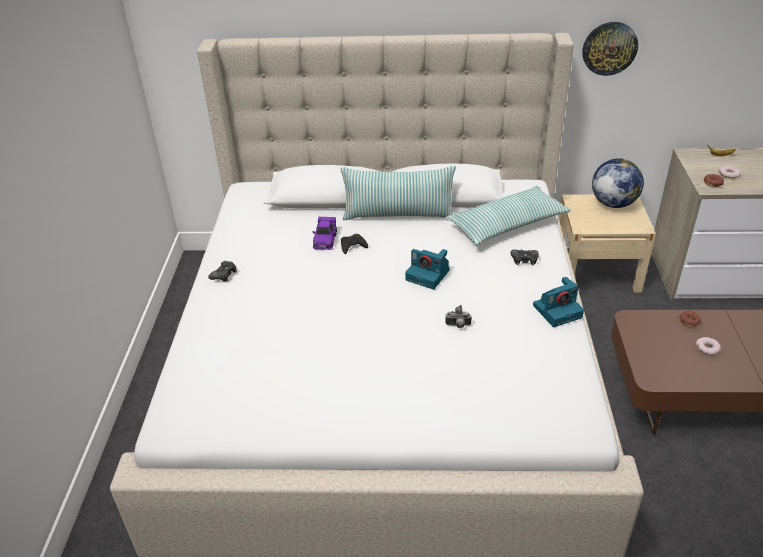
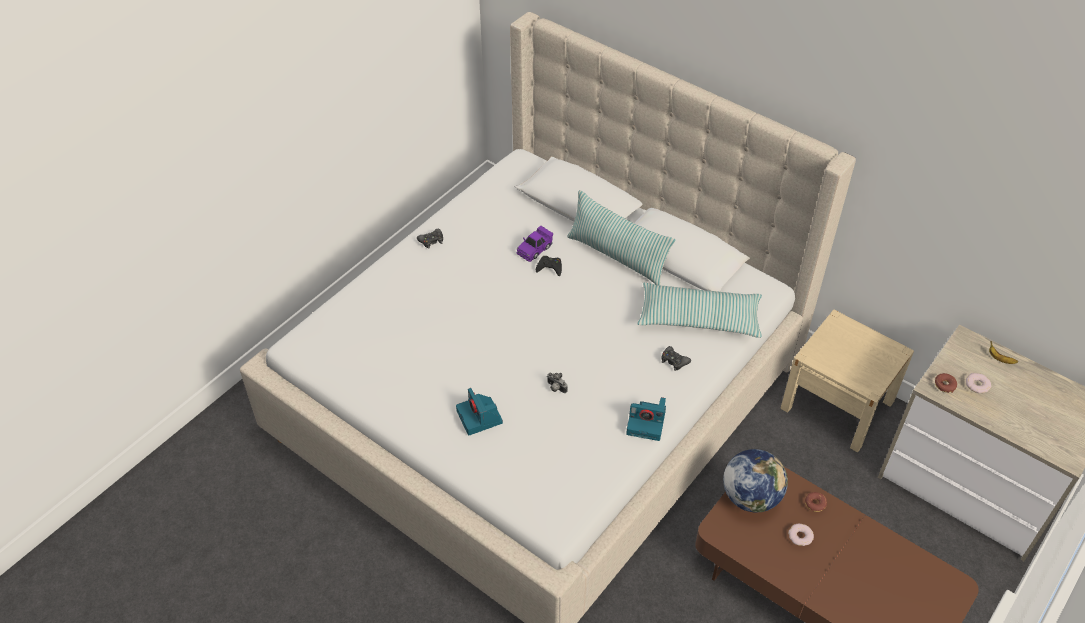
camera: 35 degrees right, 10 degrees up
camera [405,249,450,290] -> camera moved to [456,388,503,435]
wall clock [582,22,638,76] -> none
globe [592,158,644,208] -> globe moved to [723,449,788,512]

